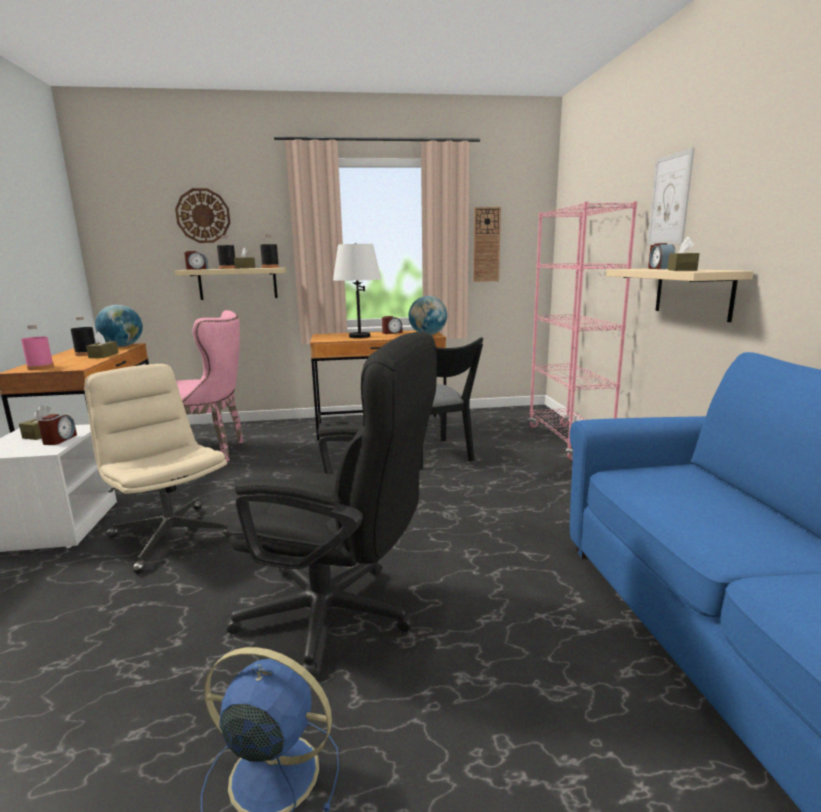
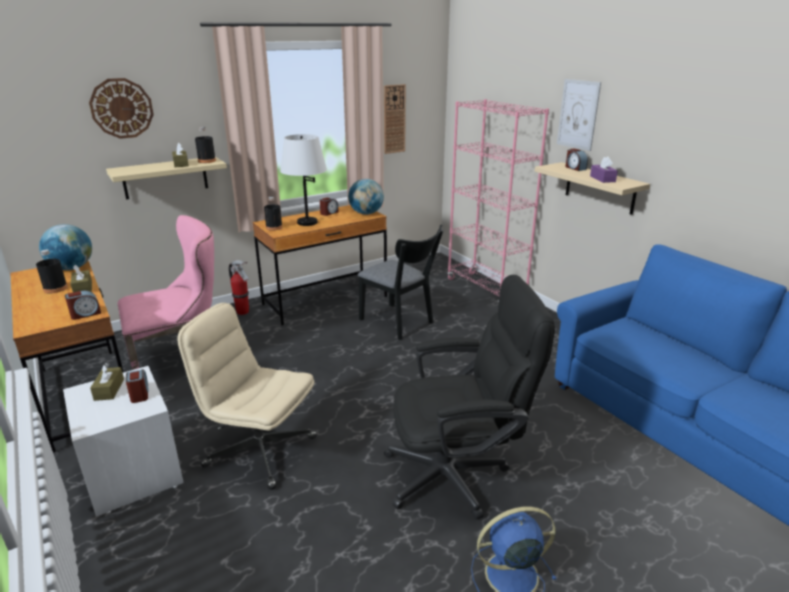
camera: 25 degrees left, 10 degrees up
pink bottle [21,325,54,370] -> none
alarm clock [184,251,208,270] -> alarm clock moved to [65,290,101,320]
black bottle [217,235,235,269] -> black bottle moved to [264,197,282,231]
brown tissue box [668,236,700,271] -> purple tissue box [590,156,618,183]
none -> fire extinguisher [229,260,249,315]

